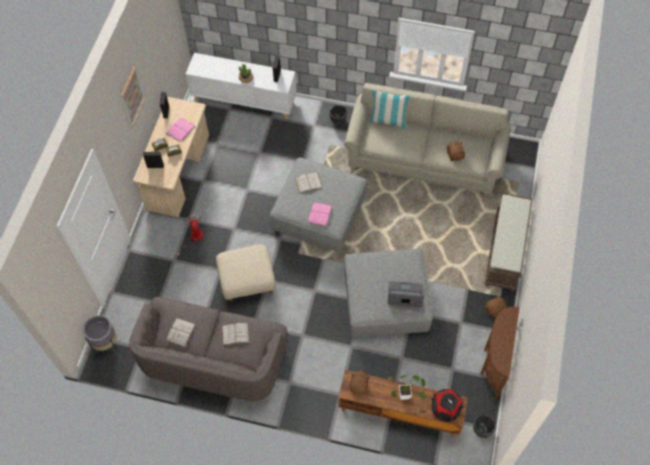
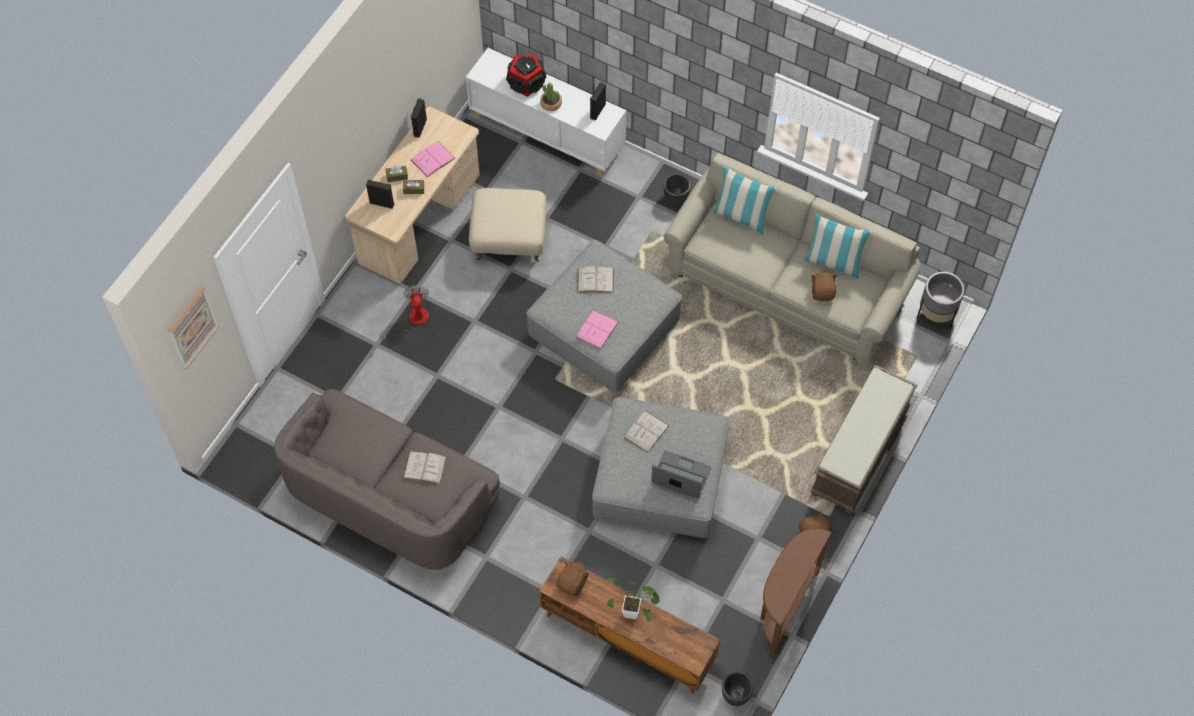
camera: 15 degrees right, 0 degrees up
grey planter [83,315,117,351] -> grey planter moved to [917,272,964,328]
picture [121,67,145,126] -> picture moved to [168,287,219,370]
white book [166,318,196,347] -> white book moved to [624,410,670,453]
beige ottoman [216,245,275,302] -> beige ottoman moved to [469,188,547,262]
speaker [431,389,464,422] -> speaker moved to [506,54,546,97]
none -> pillow [804,214,872,279]

